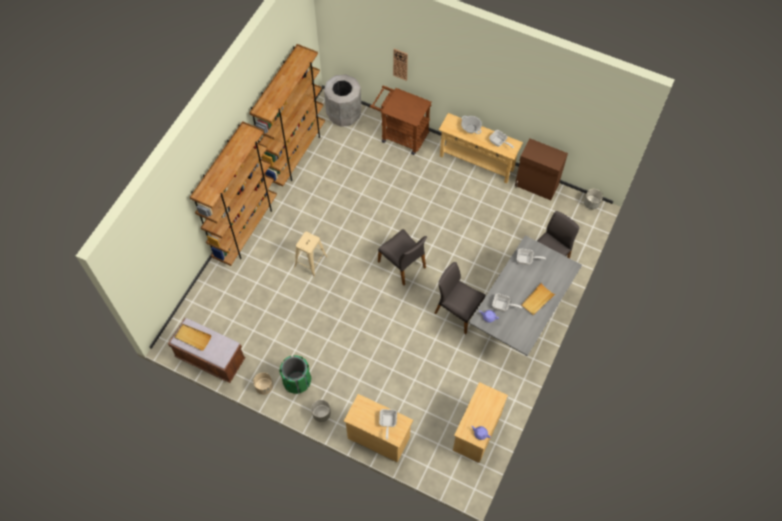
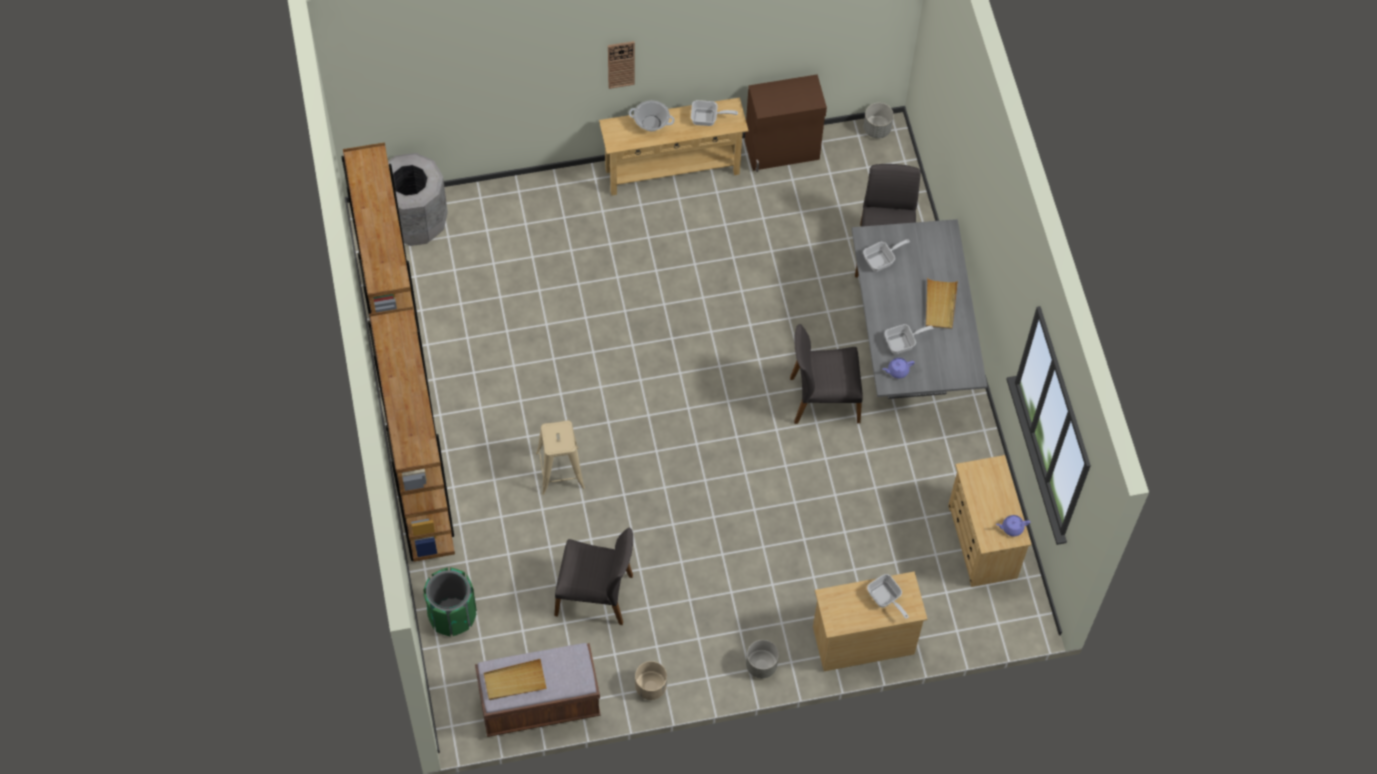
camera: 40 degrees left, 0 degrees up
green trash can [279,355,311,394] -> green trash can moved to [423,567,477,636]
brown cart [370,86,432,155] -> none
grey chair [378,229,427,285] -> grey chair moved to [554,528,633,625]
wall clock [393,49,408,81] -> wall clock moved to [608,41,635,89]

